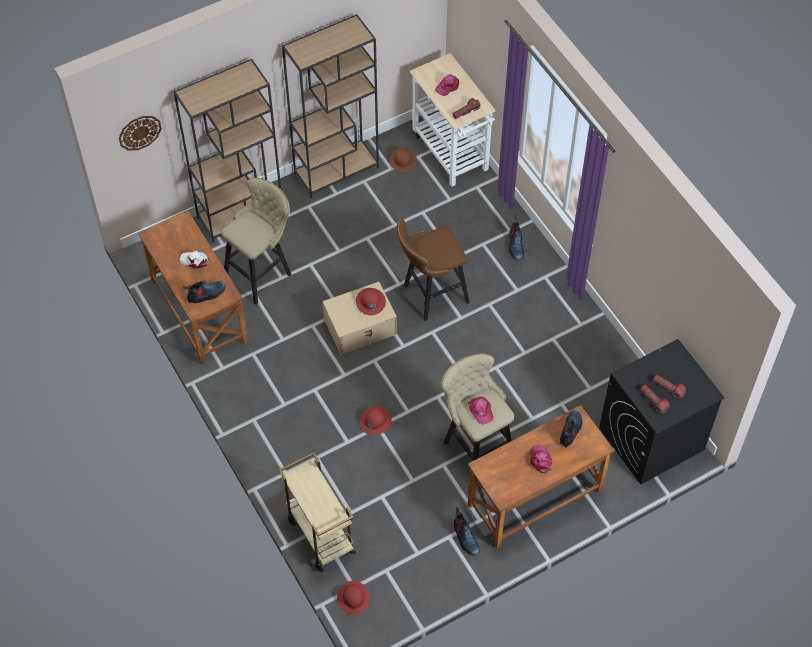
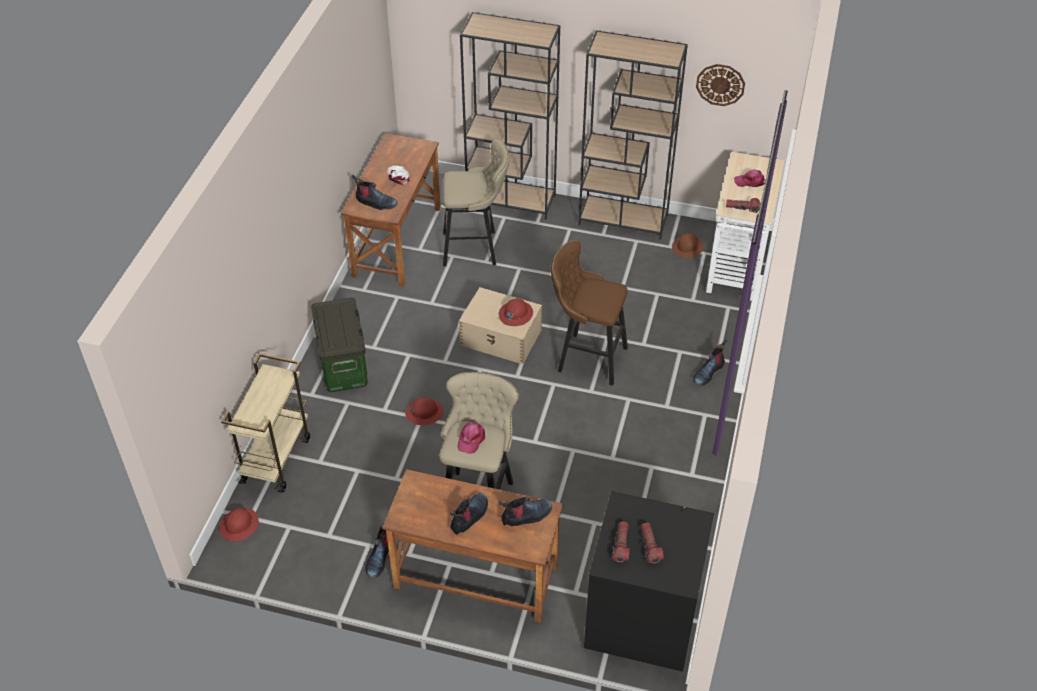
camera: 45 degrees right, 10 degrees down
wall clock [119,116,162,150] -> wall clock moved to [696,64,745,106]
pink cap [530,444,552,473] -> boot [450,493,488,535]
none -> storage box [311,297,368,392]

